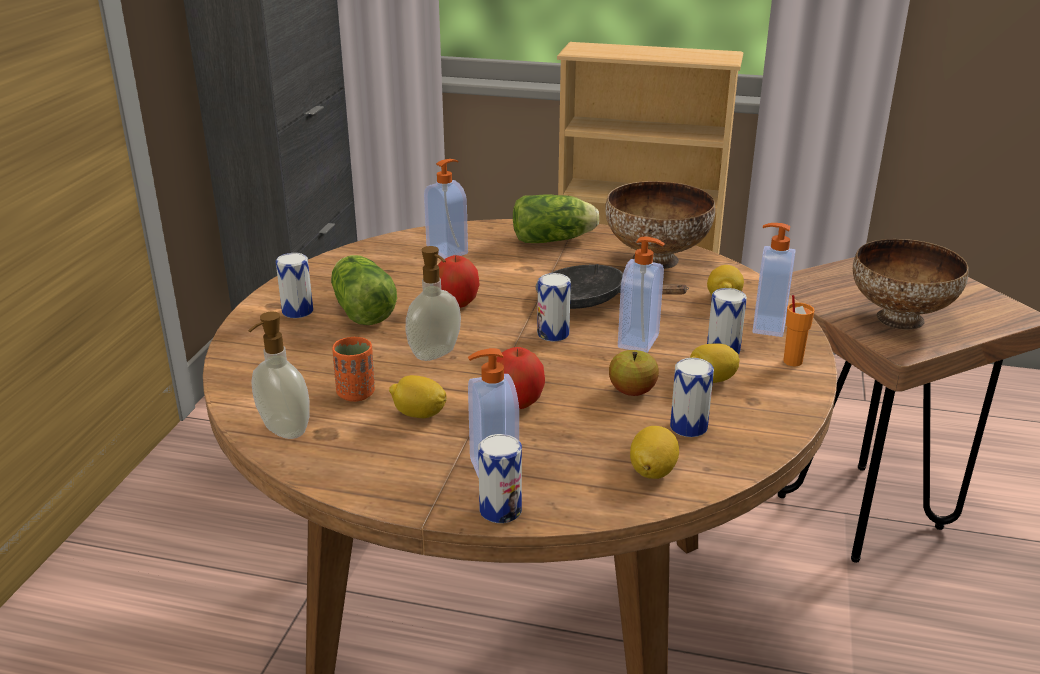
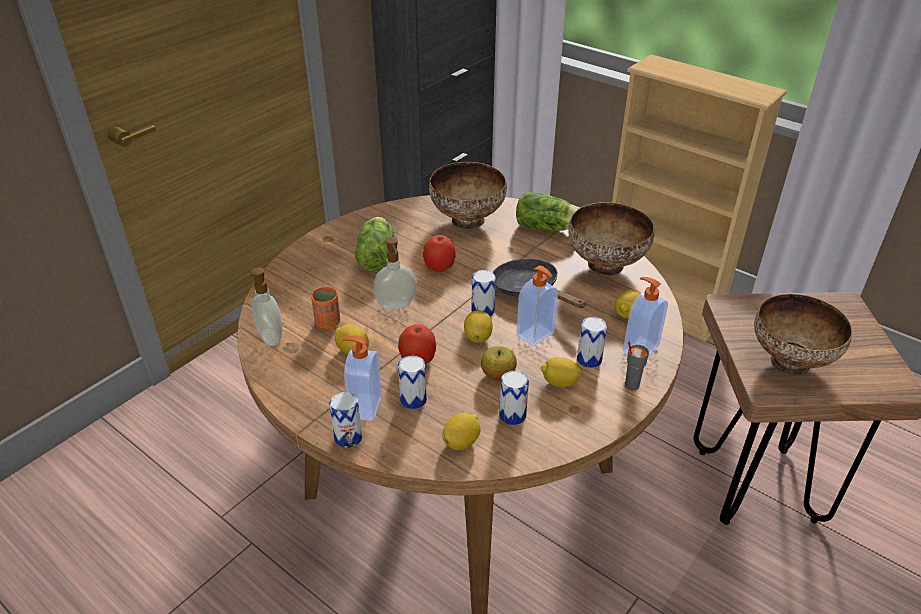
camera: 25 degrees right, 10 degrees up
can [276,253,313,318] -> can moved to [398,356,427,409]
soap dispenser [424,159,468,259] -> bowl [429,162,507,229]
orange cup [783,295,815,366] -> grey cup [625,341,649,390]
none -> lemon [464,310,493,343]

